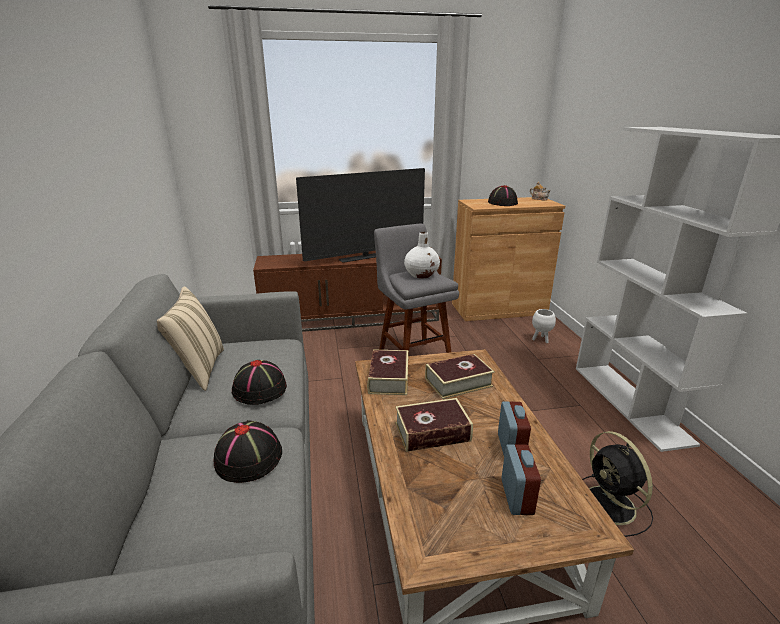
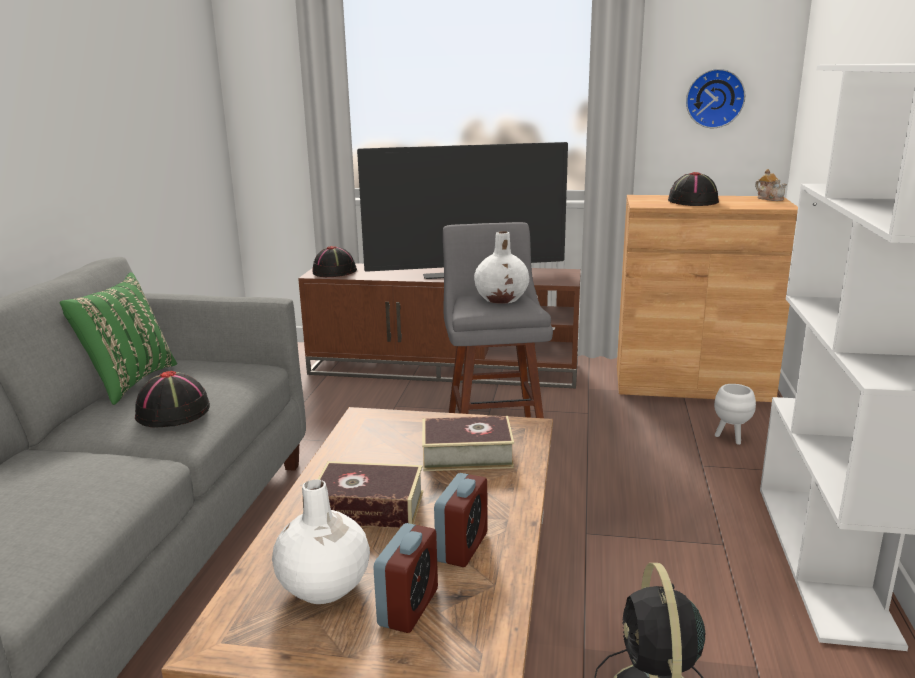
camera: 20 degrees right, 5 degrees down
beige pillow [157,287,224,391] -> green pillow [60,272,177,405]
black hat [214,420,282,483] -> black hat moved to [313,246,357,277]
book [367,349,408,395] -> none
none -> white vase [272,479,370,604]
none -> wall clock [686,69,745,128]

